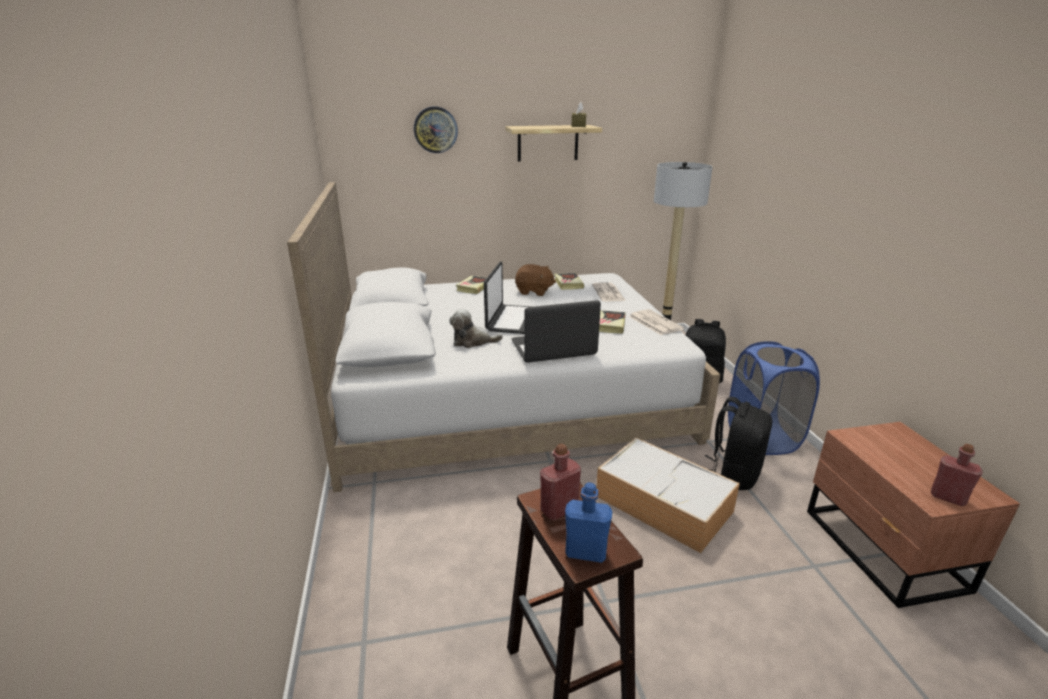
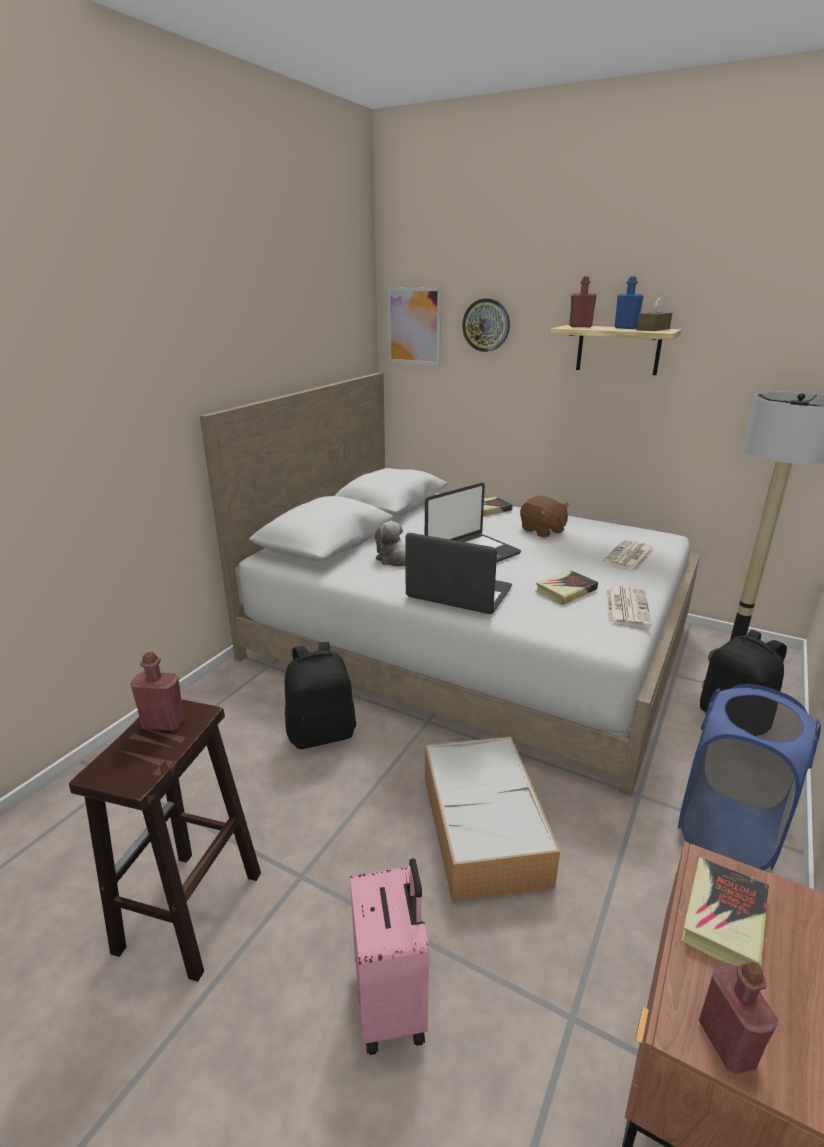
camera: 40 degrees right, 0 degrees up
book [554,273,584,290] -> book moved to [681,857,769,970]
blue bottle [565,482,612,563] -> blue bottle moved to [614,277,643,329]
black backpack [705,397,772,490] -> black backpack moved to [285,642,356,749]
none -> pink suitcase [350,858,429,1055]
none -> picture [387,287,442,365]
none -> red bottle [569,276,597,327]

